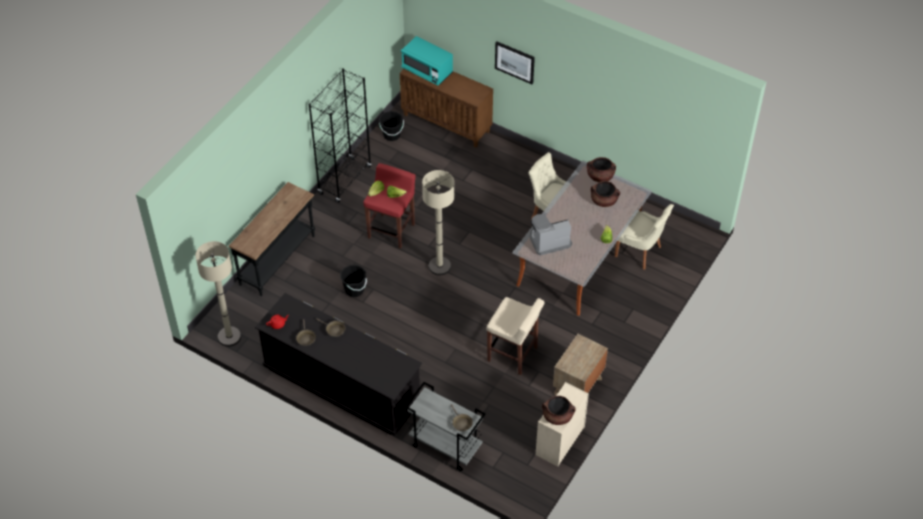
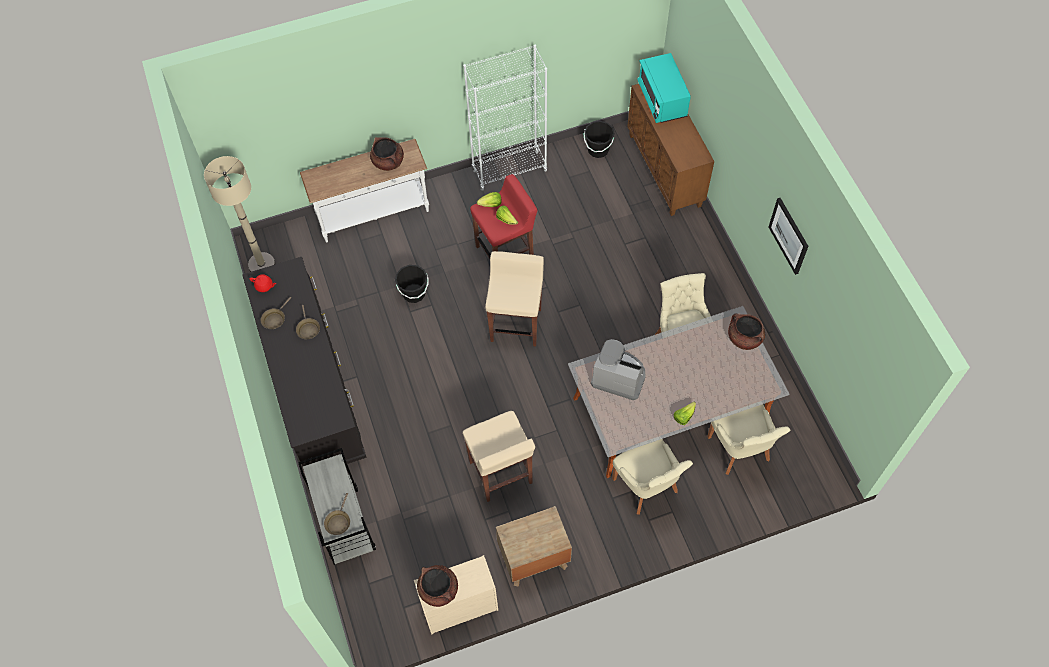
camera: 40 degrees right, 10 degrees up
black console table [229,182,315,296] -> white console table [300,139,429,242]
black bookcase [308,68,371,203] -> white bookcase [463,45,547,191]
beige floor lamp [422,170,454,276] -> beige stool [485,251,544,346]
picture [495,41,535,84] -> picture moved to [769,198,808,275]
brown cooking pot [591,181,620,207] -> brown cooking pot moved to [370,137,404,171]
none -> beige chair [612,439,693,515]

